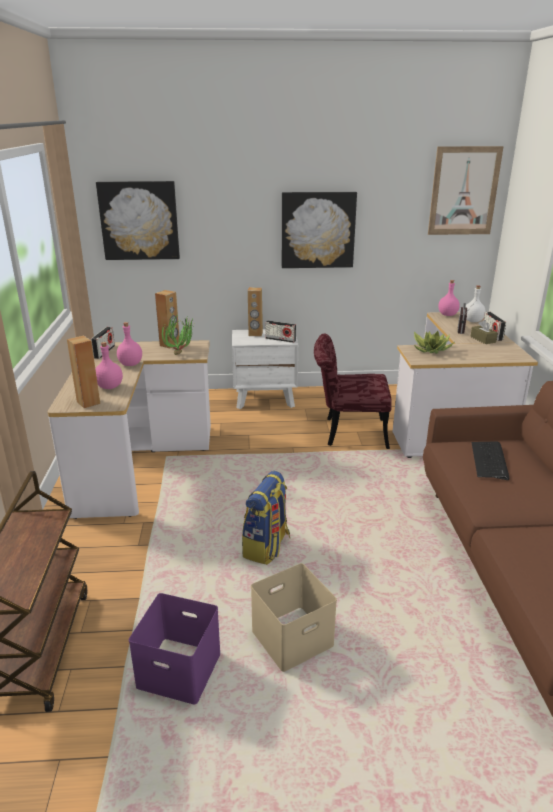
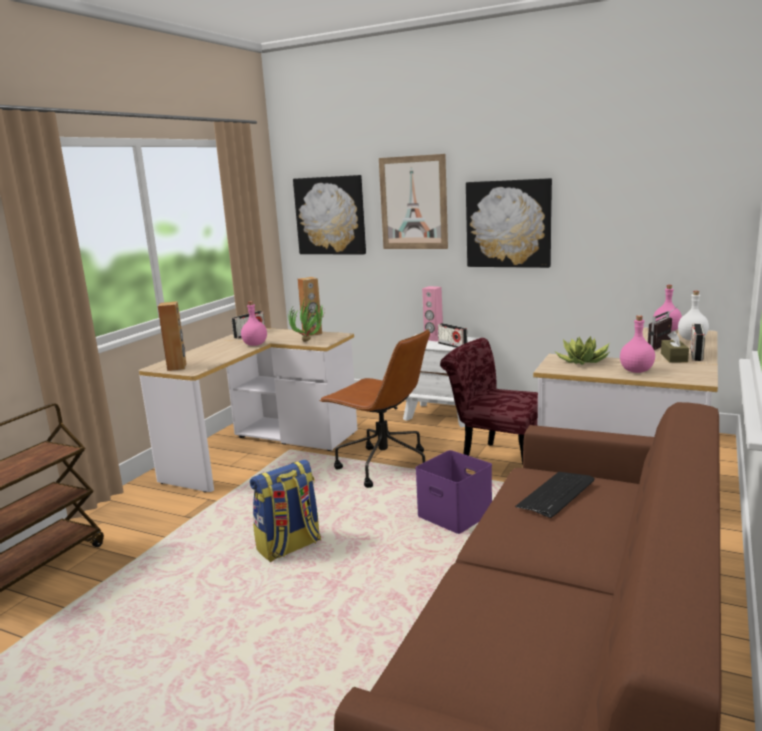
camera: 30 degrees right, 10 degrees down
pink bottle [95,342,123,389] -> pink bottle moved to [620,315,655,373]
purple storage box [129,593,220,705] -> purple storage box moved to [415,450,492,534]
brown speaker [248,287,263,337] -> pink speaker [422,286,443,341]
beige storage box [251,563,337,672] -> none
picture [428,146,504,235] -> picture moved to [379,154,448,249]
none -> brown office chair [319,329,430,488]

